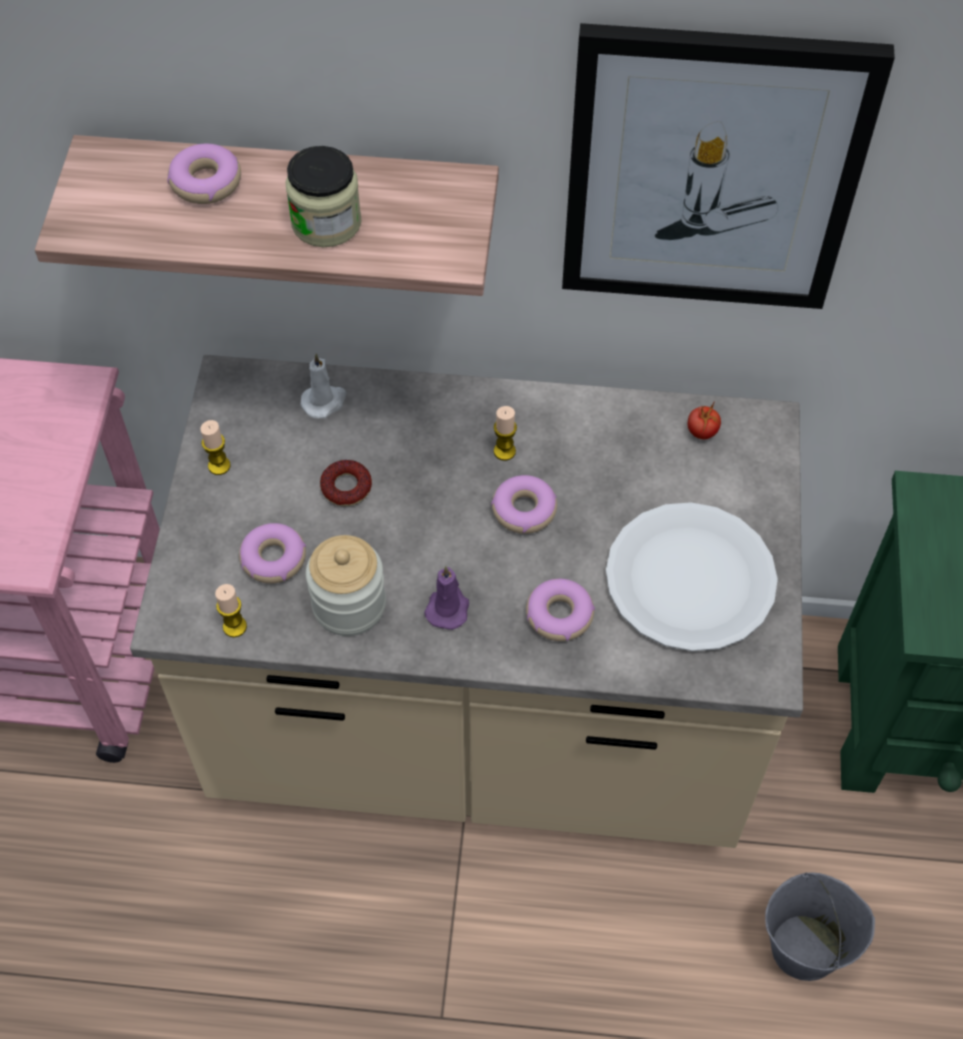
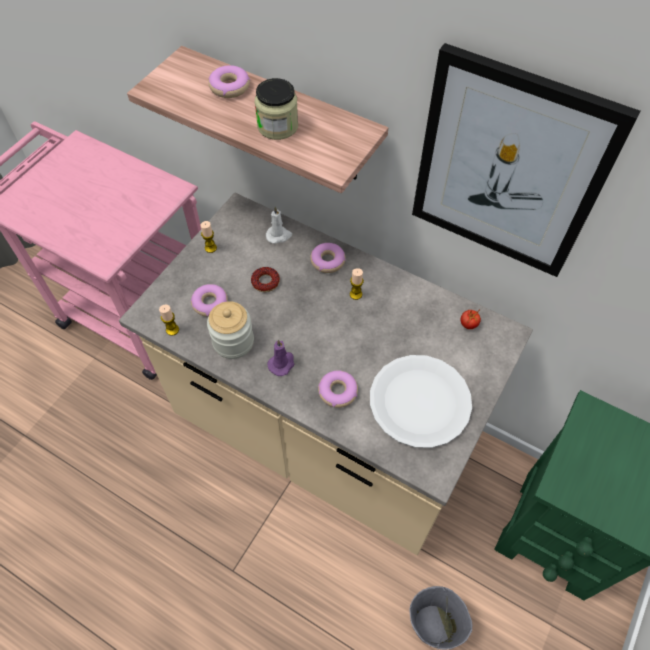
camera: 25 degrees right, 0 degrees up
donut [491,475,557,534] -> donut moved to [310,243,346,273]

